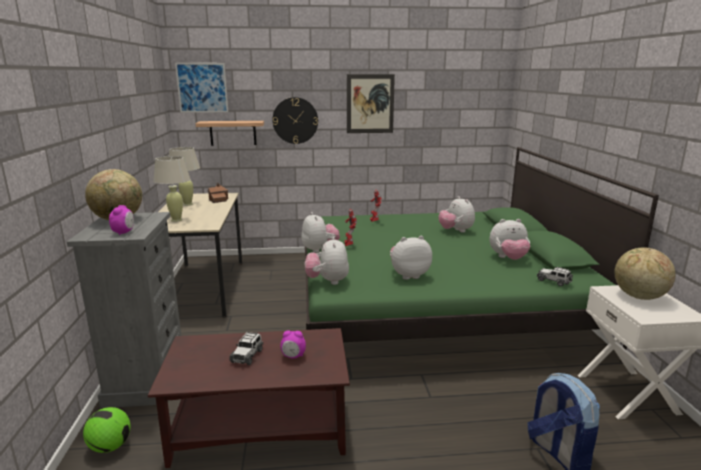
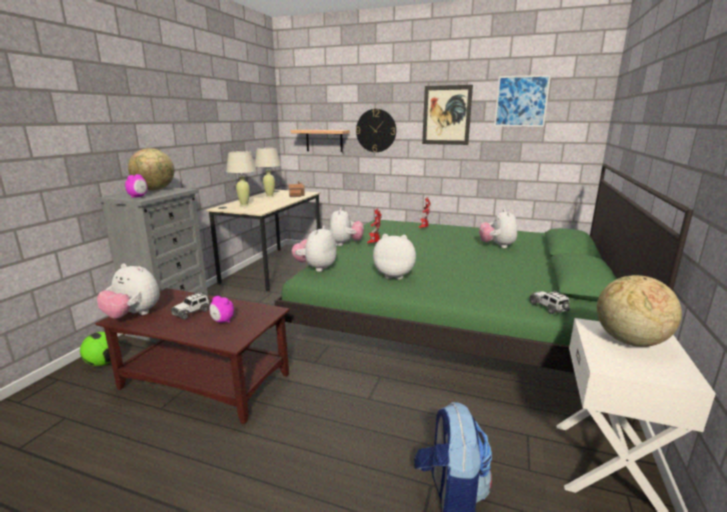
camera: 25 degrees right, 0 degrees up
picture [175,63,228,113] -> picture moved to [494,75,551,127]
plush toy [490,219,530,260] -> plush toy moved to [97,263,160,319]

